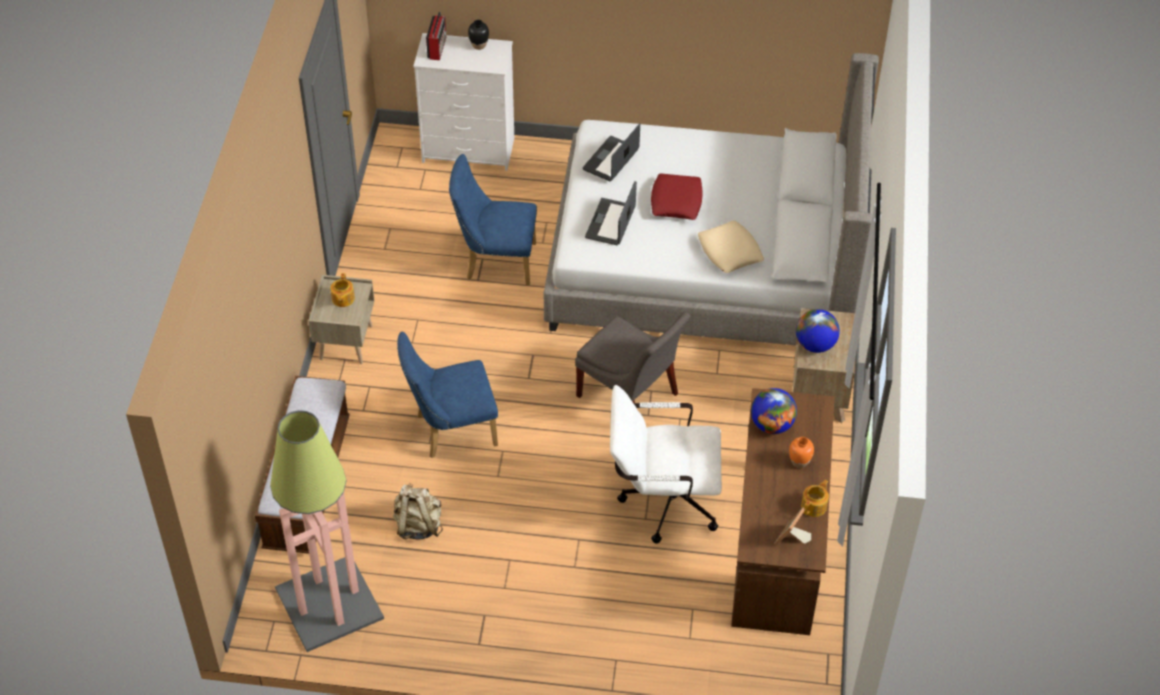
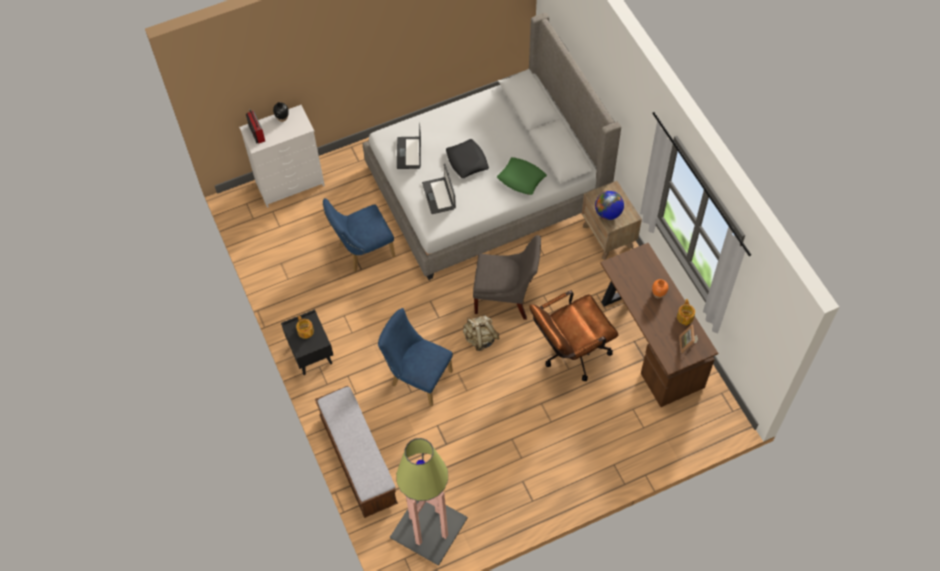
camera: 30 degrees left, 10 degrees up
beige nightstand [308,275,375,364] -> black nightstand [281,309,333,375]
beige backpack [393,483,443,540] -> beige backpack moved to [463,315,499,351]
blue chair [397,331,498,458] -> blue chair turned 75 degrees clockwise [378,308,453,406]
white office chair [610,385,722,544] -> brown office chair [529,290,618,381]
red pillow [651,174,703,220] -> black pillow [446,139,489,178]
beige pillow [698,220,764,273] -> green pillow [497,157,547,195]
globe [751,388,797,434] -> none

